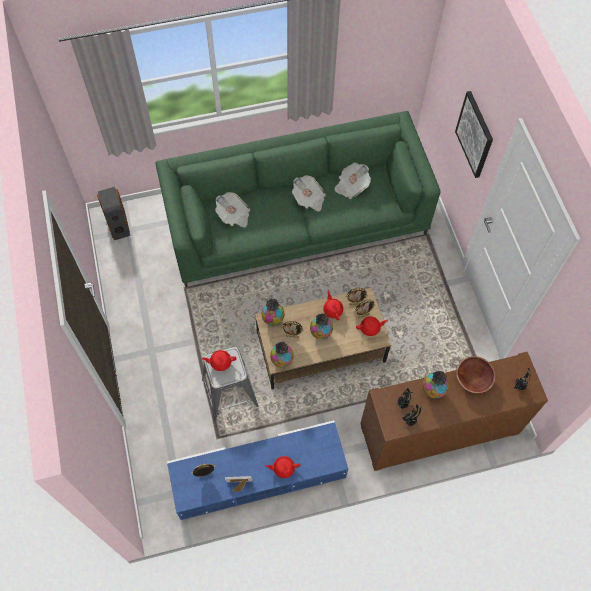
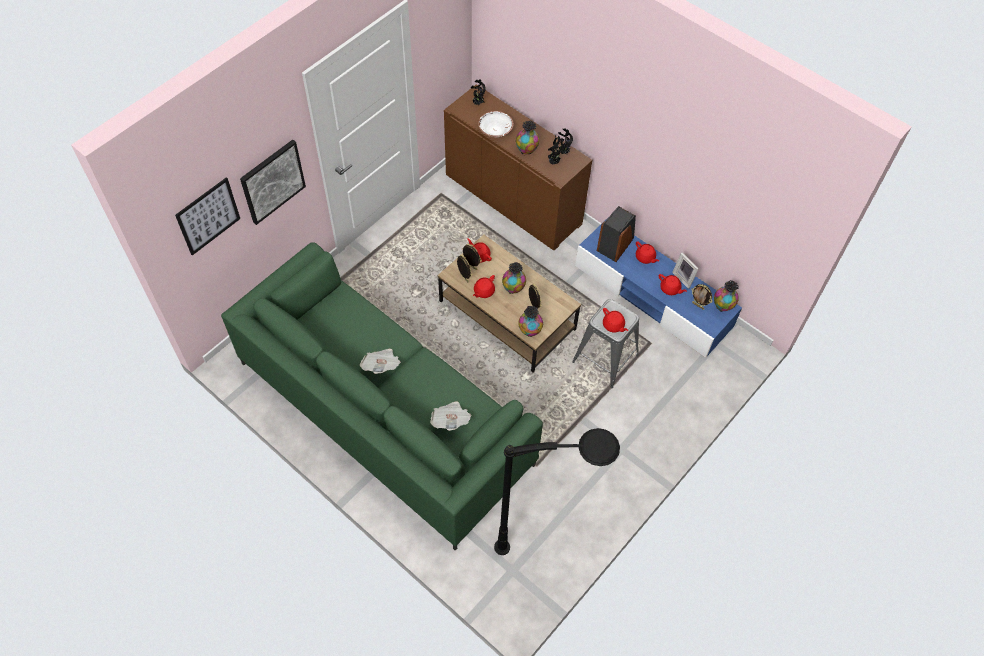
camera: 125 degrees left, 5 degrees down
speaker [97,187,130,240] -> speaker moved to [597,206,636,262]
vase [270,342,294,367] -> vase moved to [714,280,739,312]
newspaper [335,162,371,199] -> none
brown bowl [456,356,495,393] -> white bowl [478,111,514,137]
none -> picture [175,177,240,255]
none -> black floor lamp [494,428,620,555]
none -> red teapot [659,274,687,295]

